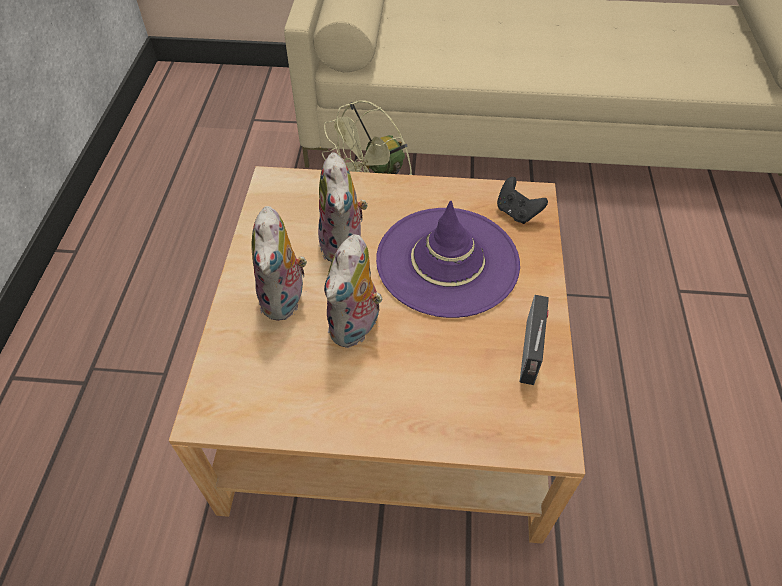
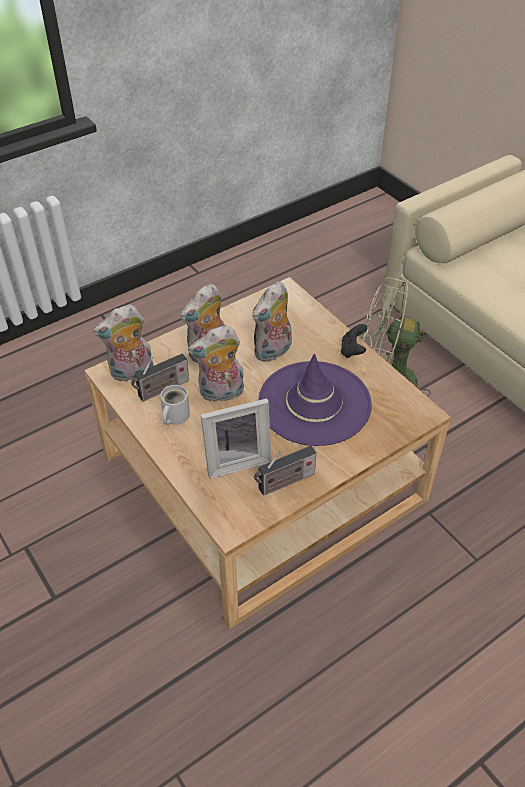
camera: 50 degrees right, 5 degrees down
black game controller [497,177,548,224] -> black game controller moved to [341,324,368,358]
none -> plush toy [93,304,153,382]
none -> radio [131,354,189,402]
none -> white mug [160,385,190,425]
none -> picture frame [201,398,272,479]

